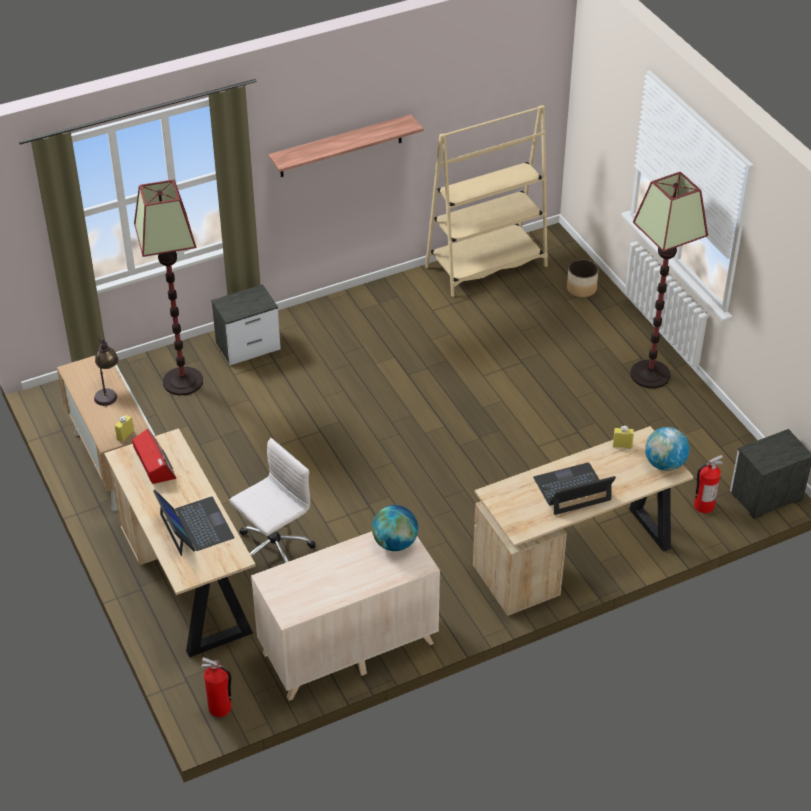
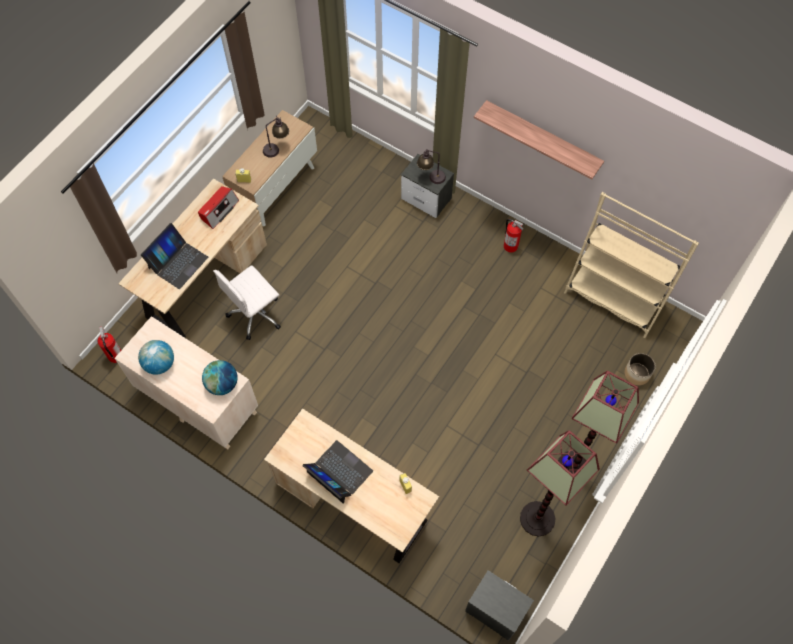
camera: 60 degrees right, 20 degrees up
floor lamp [134,180,203,395] -> floor lamp moved to [520,430,600,537]
white office chair [230,438,316,563] -> white office chair turned 120 degrees clockwise [213,265,281,340]
globe [645,427,689,471] -> globe moved to [138,340,174,375]
fire extinguisher [694,455,723,513] -> fire extinguisher moved to [504,219,524,253]
none -> table lamp [417,149,446,184]

